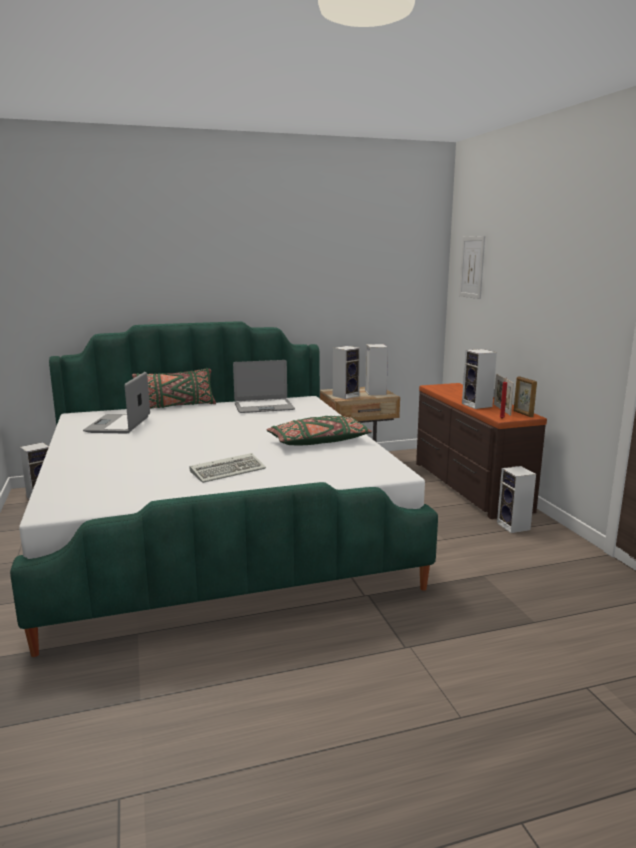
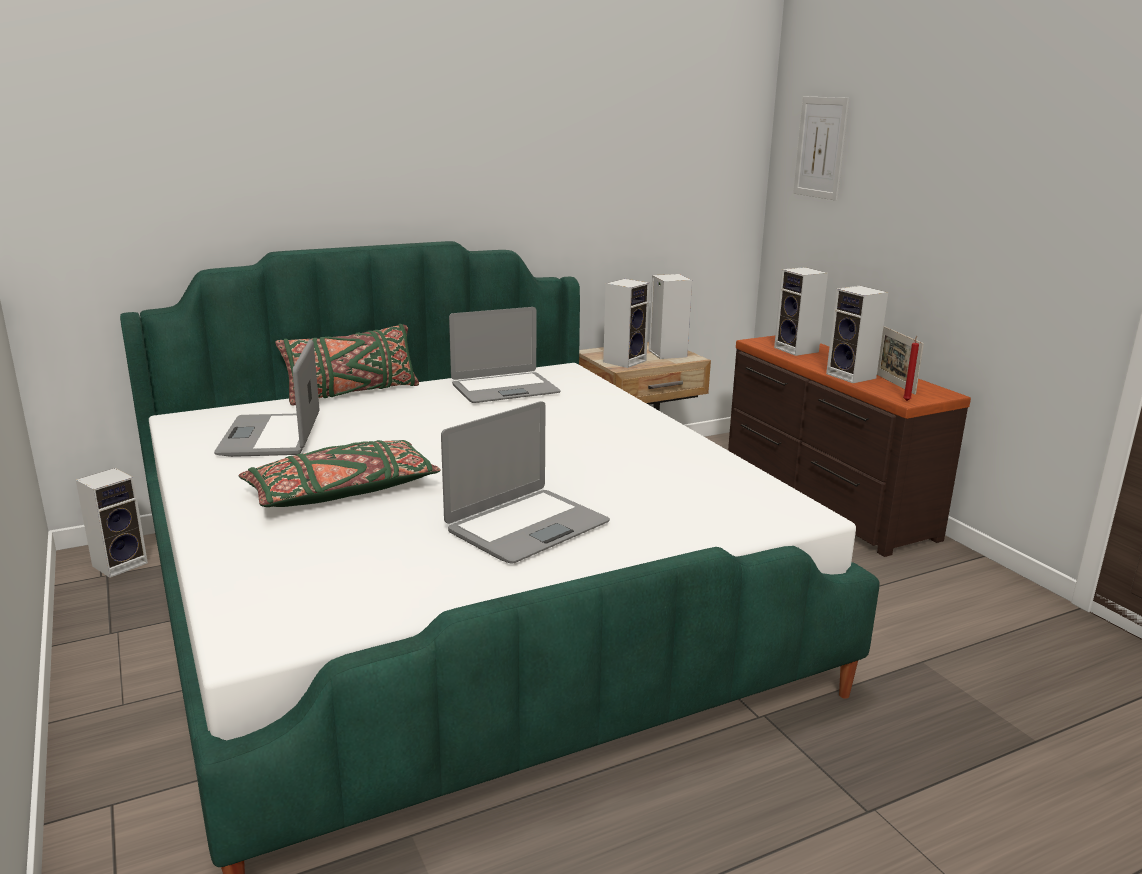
camera: 10 degrees left, 5 degrees up
keyboard [190,453,266,483] -> laptop [441,401,610,563]
green pillow [266,416,372,445] -> green pillow moved to [239,440,441,507]
speaker [497,466,536,533] -> speaker moved to [774,267,828,356]
picture frame [514,376,537,417] -> none

